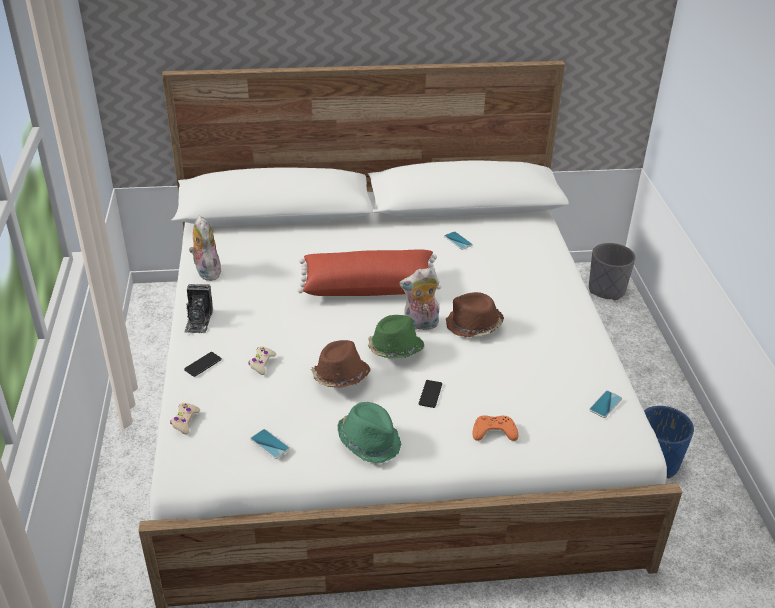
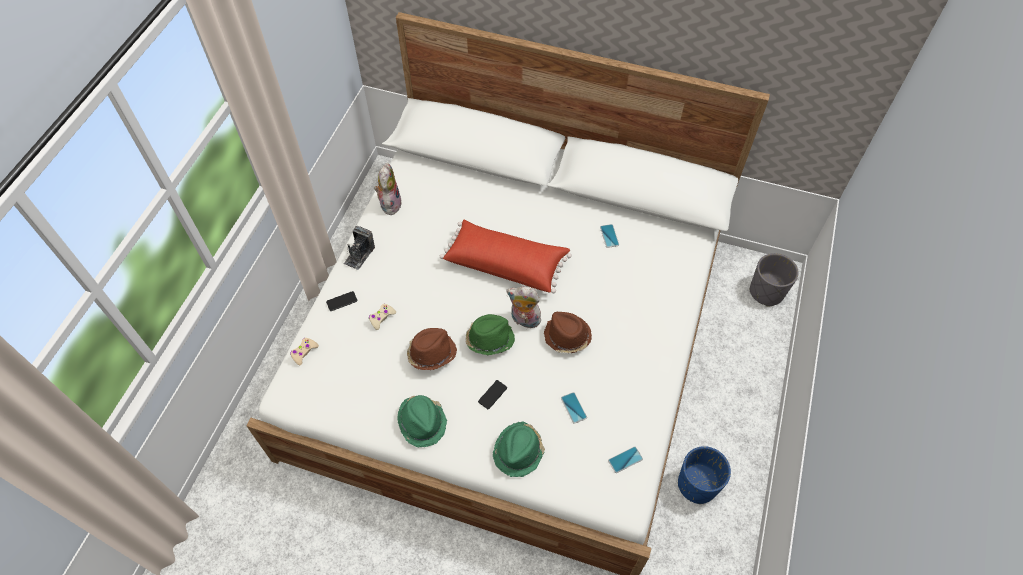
camera: 25 degrees right, 20 degrees up
phone [250,429,290,459] -> phone moved to [561,392,587,424]
orange game controller [473,415,518,441] -> green hat [493,422,545,477]

